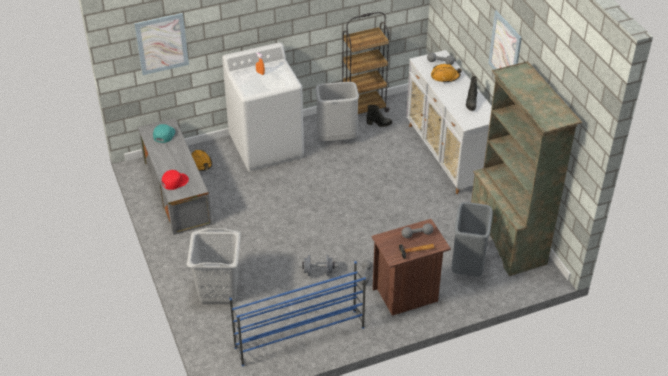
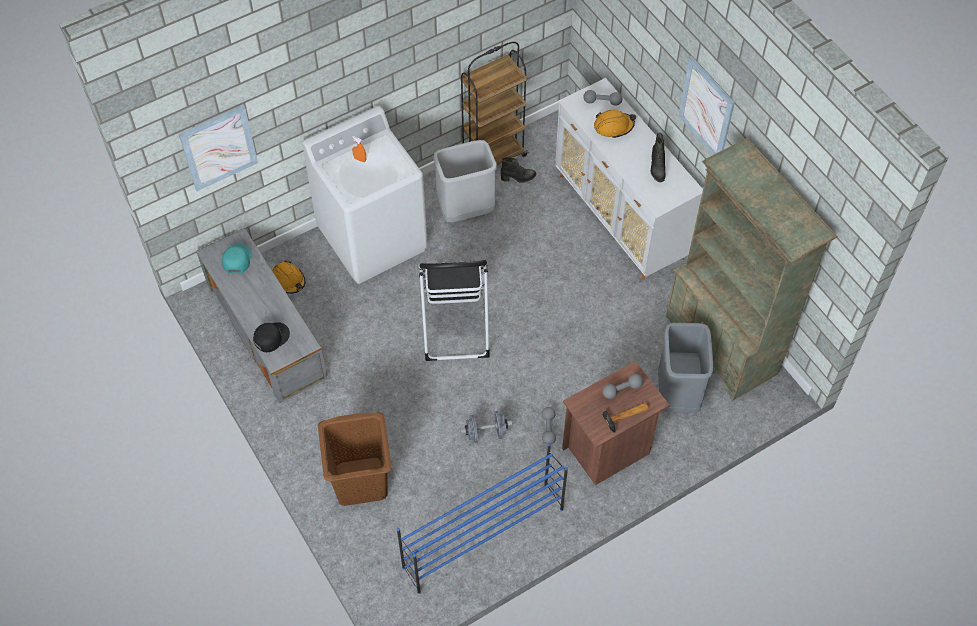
camera: 10 degrees left, 15 degrees up
red cap [162,170,189,190] -> black cap [253,322,290,352]
grey laundry basket [187,228,241,303] -> brown laundry basket [318,412,392,506]
none -> step ladder [419,260,490,361]

